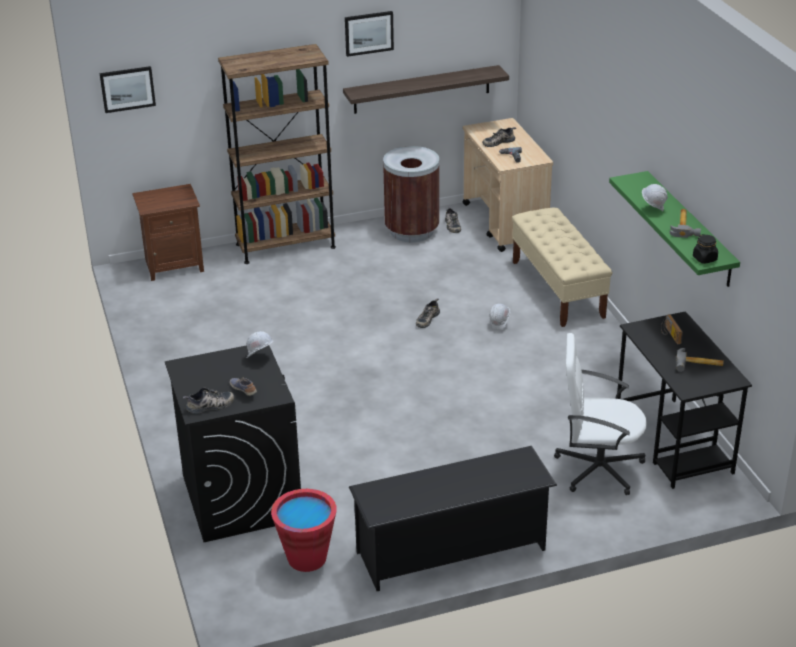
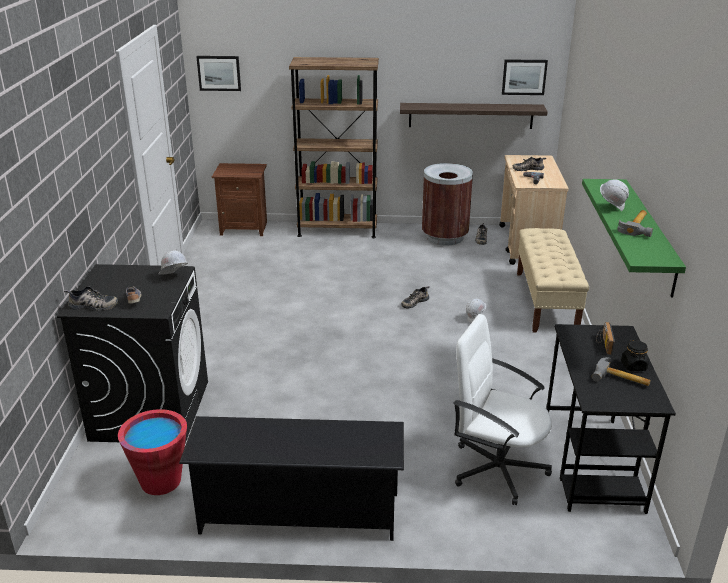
camera: 20 degrees right, 5 degrees down
picture [345,11,394,57] -> picture moved to [502,59,548,95]
black jar [693,234,718,264] -> black jar moved to [621,340,649,371]

